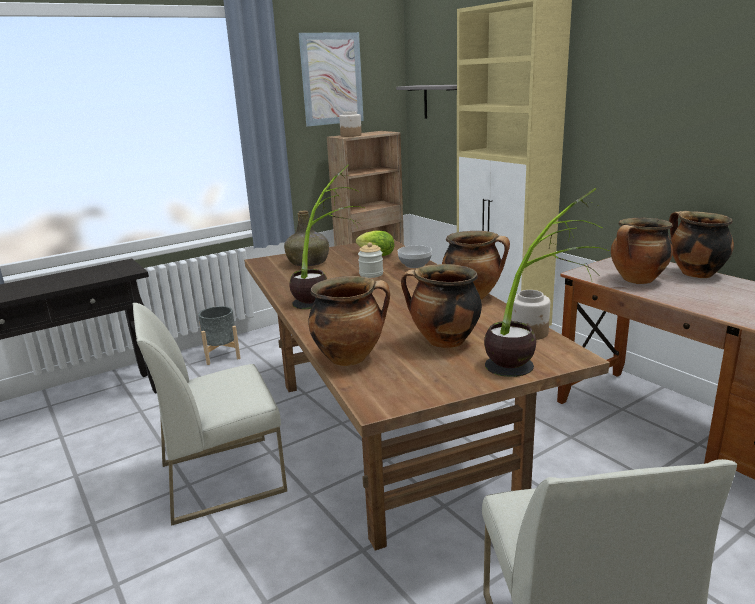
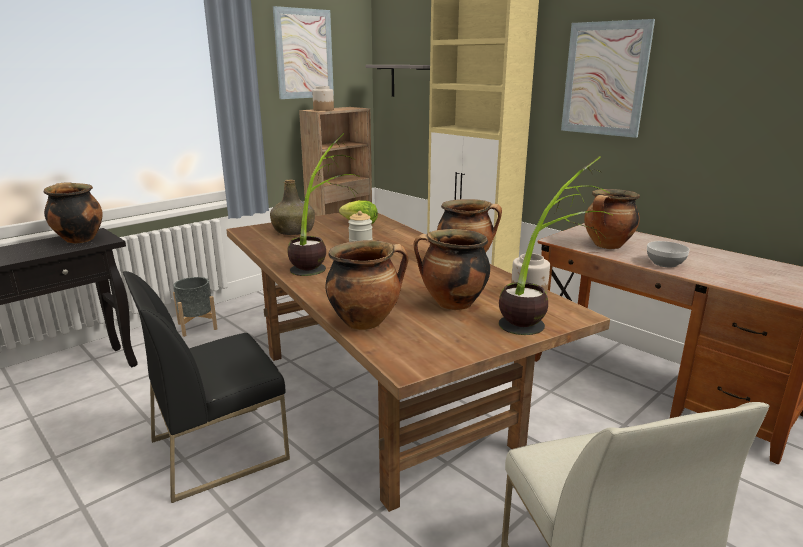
camera: 10 degrees left, 0 degrees up
white chair [132,303,287,526] -> black chair [123,271,290,503]
bowl [398,245,432,268] -> bowl moved to [647,241,690,267]
cooking pot [669,211,734,278] -> cooking pot moved to [44,182,103,243]
none -> picture [561,19,655,138]

